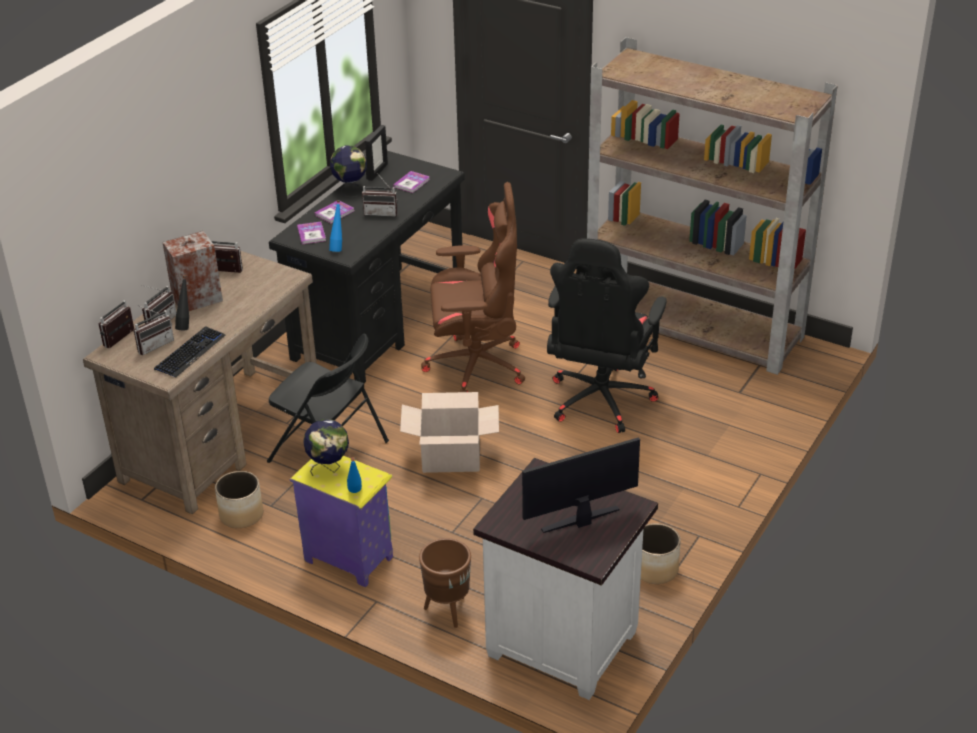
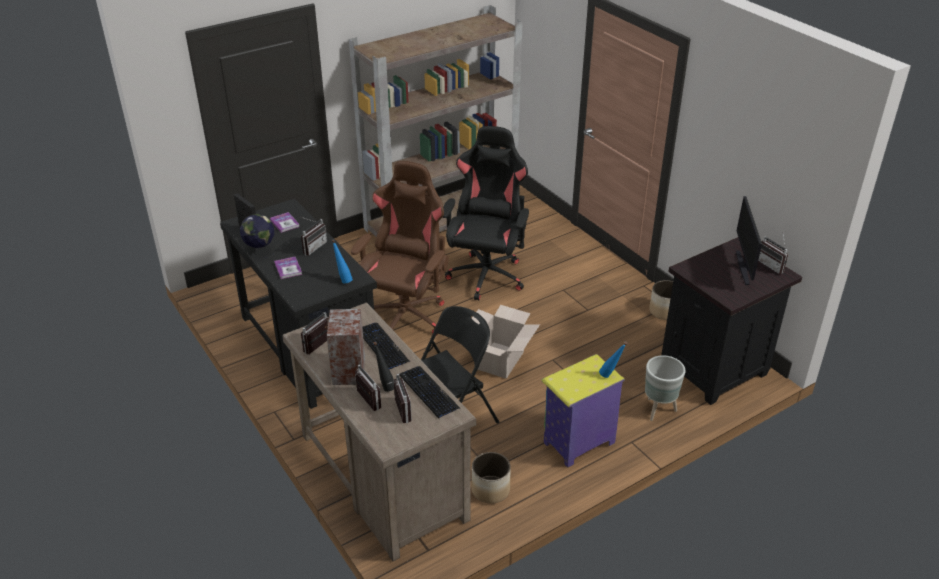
camera: 65 degrees left, 0 degrees up
radio [98,301,134,348] -> radio moved to [758,234,788,274]
book [297,221,326,244] -> none
globe [303,419,349,476] -> none
brown planter [419,538,471,628] -> grey planter [645,355,686,421]
white cabinet [473,458,658,700] -> black cabinet [661,237,802,405]
black office chair [547,238,667,433] -> black office chair turned 120 degrees counterclockwise [442,126,529,300]
none -> keyboard [362,323,410,369]

